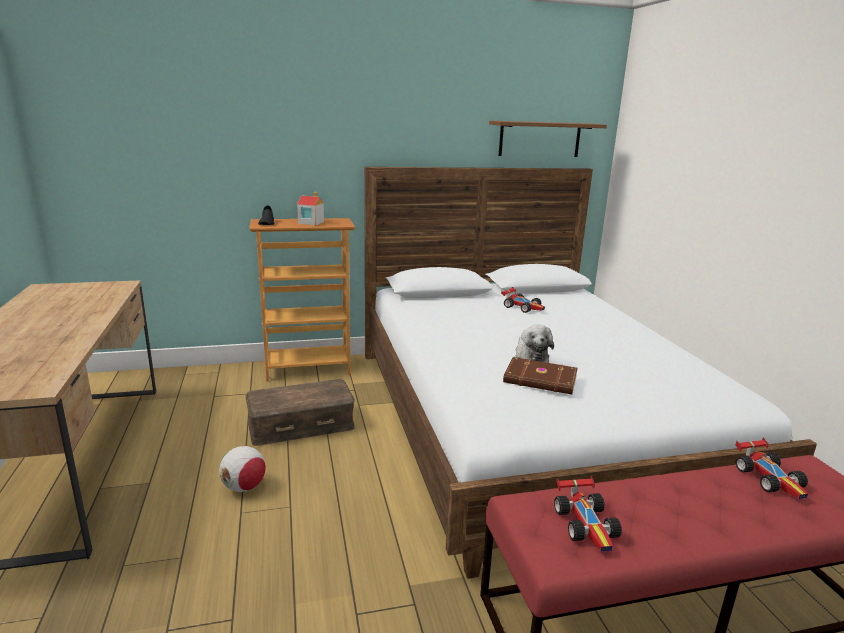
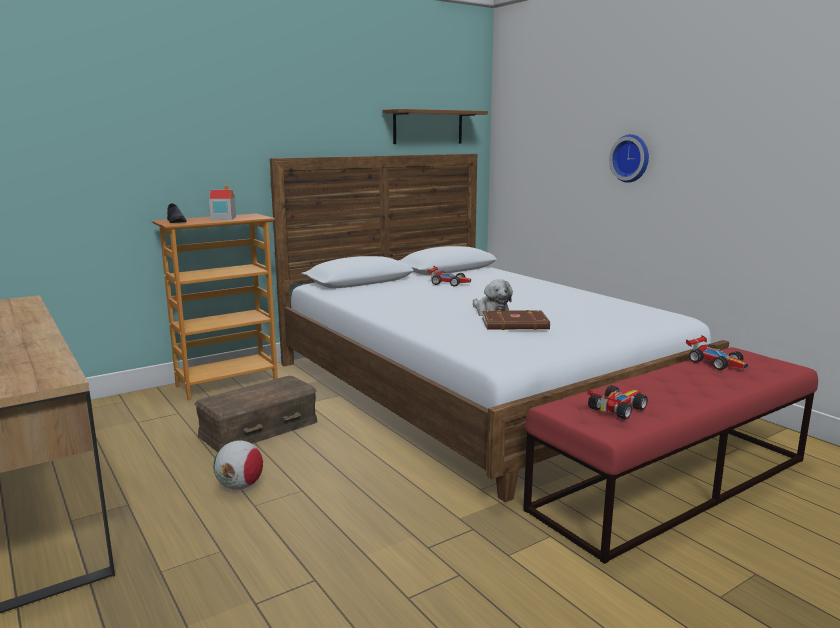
camera: 20 degrees left, 5 degrees down
toy car [554,476,622,552] -> toy car turned 105 degrees counterclockwise [587,385,648,419]
none -> wall clock [609,134,649,183]

